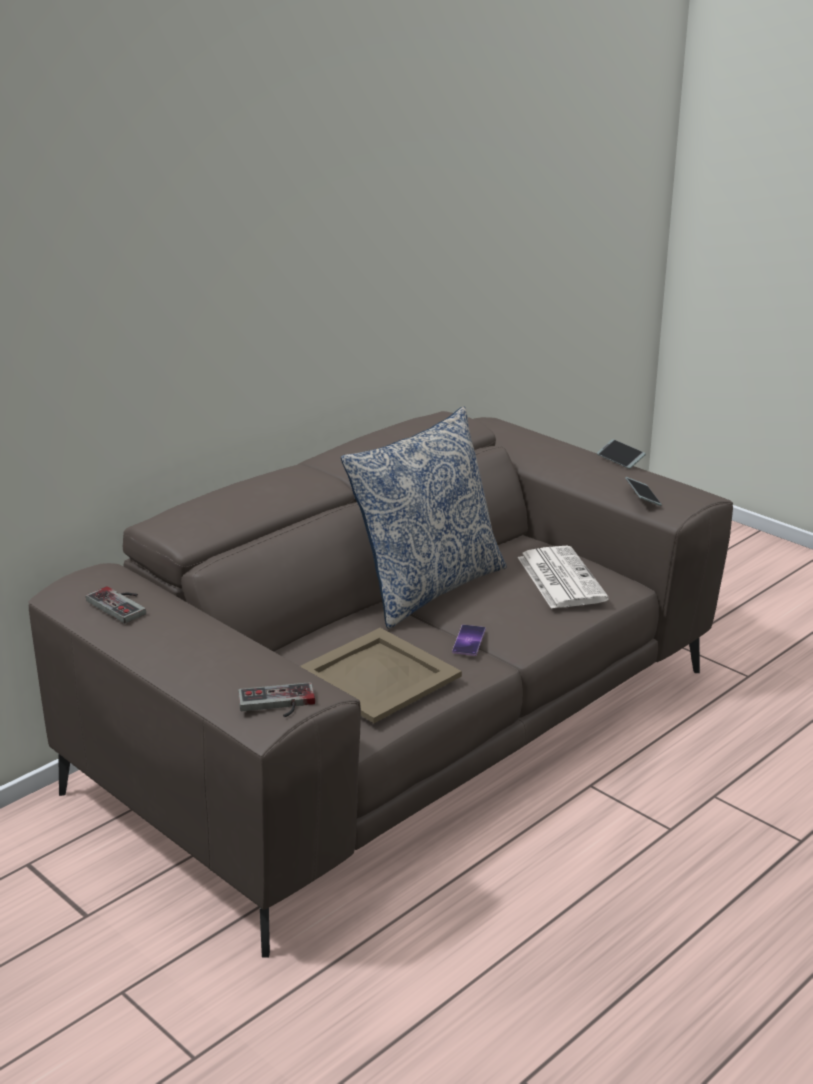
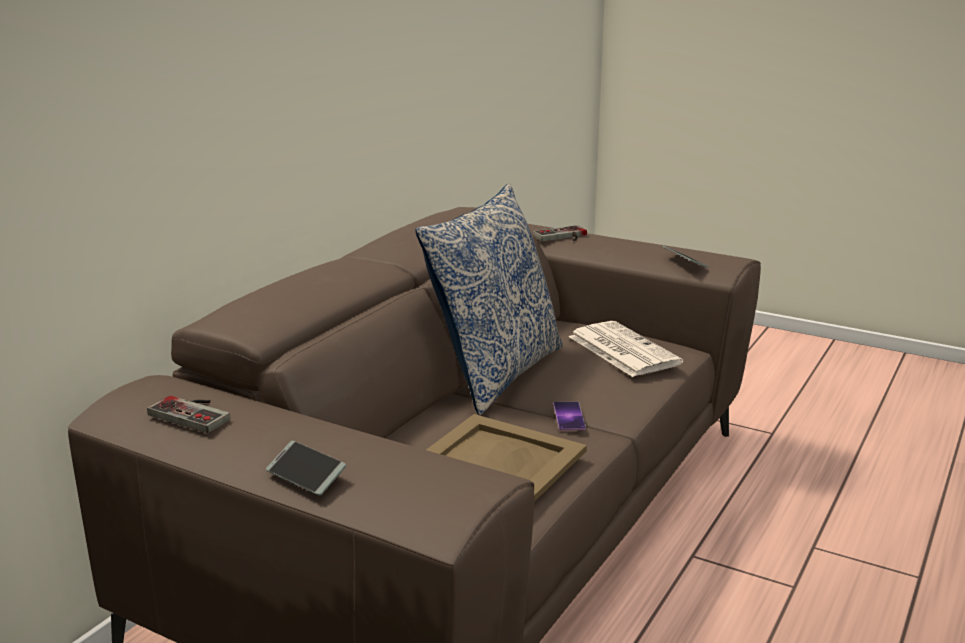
camera: 15 degrees left, 5 degrees down
game controller [238,682,315,717] -> game controller moved to [532,225,587,241]
phone [597,439,646,469] -> phone moved to [266,441,346,495]

